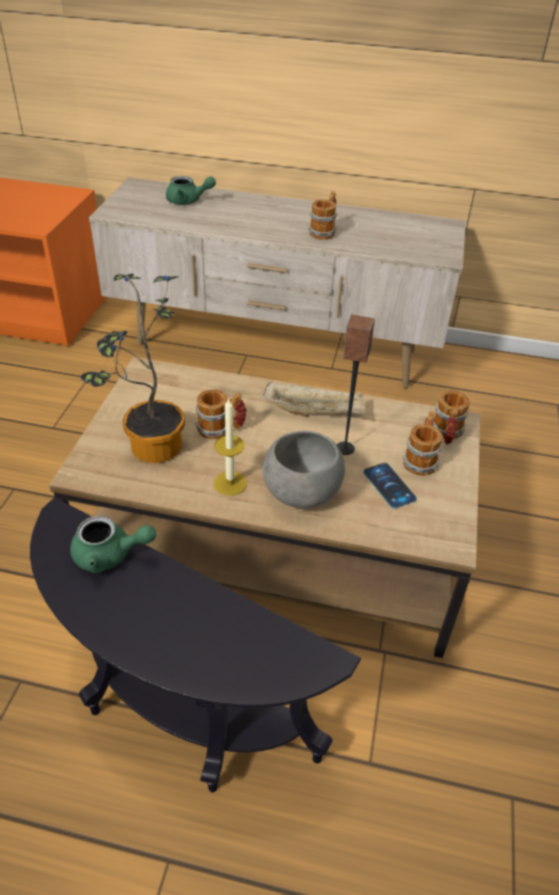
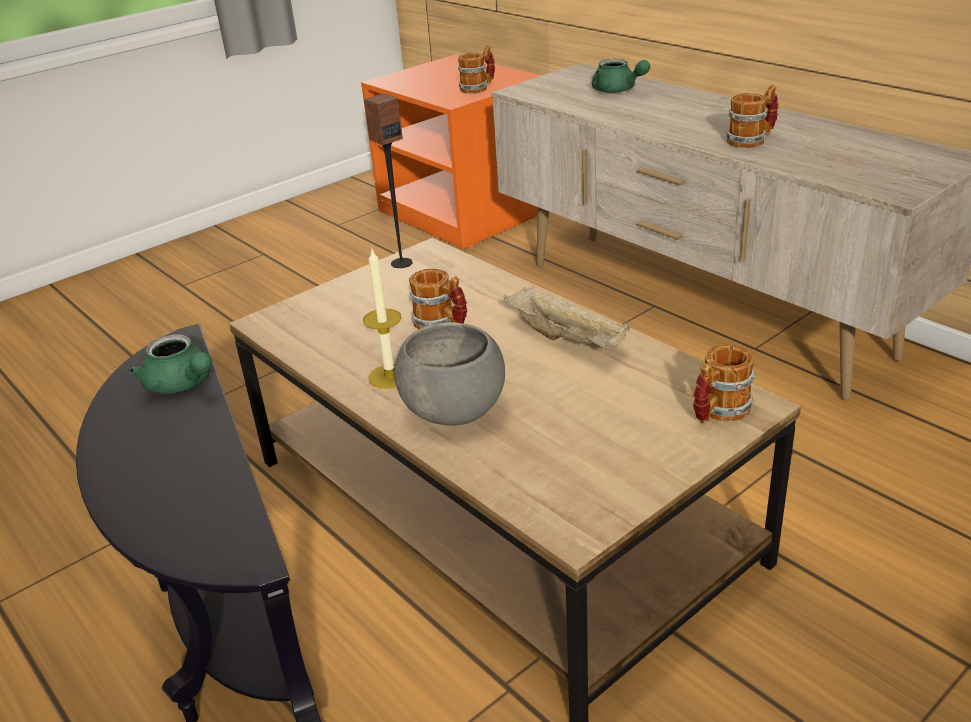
camera: 40 degrees right, 10 degrees down
potted plant [81,274,185,463] -> none
speaker [337,315,375,455] -> speaker moved to [364,93,412,268]
phone [363,463,417,509] -> none
mug [403,411,443,476] -> mug moved to [458,45,495,94]

